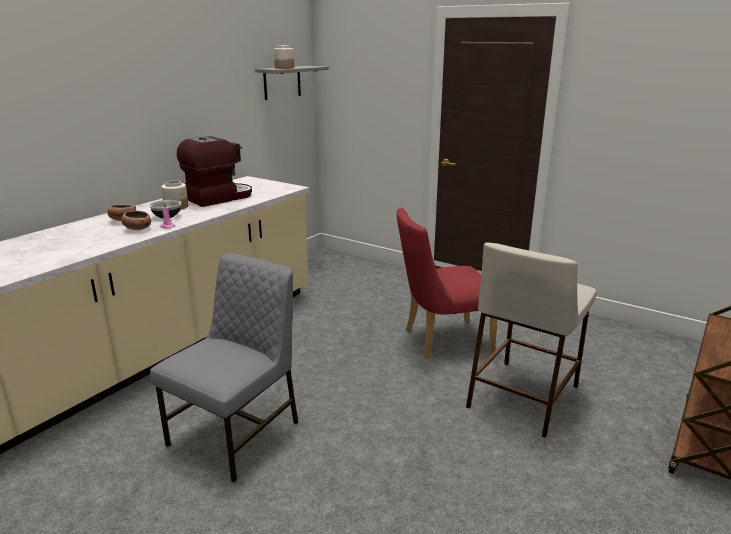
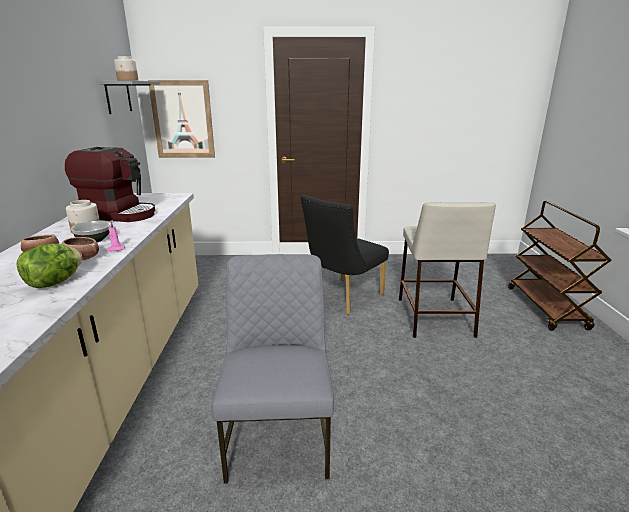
camera: 35 degrees left, 0 degrees up
coffee machine [177,136,252,207] -> coffee machine turned 90 degrees clockwise [65,147,155,222]
red chair [397,208,497,359] -> black chair [300,195,389,315]
none -> lettuce [16,243,82,288]
none -> picture [148,80,215,158]

